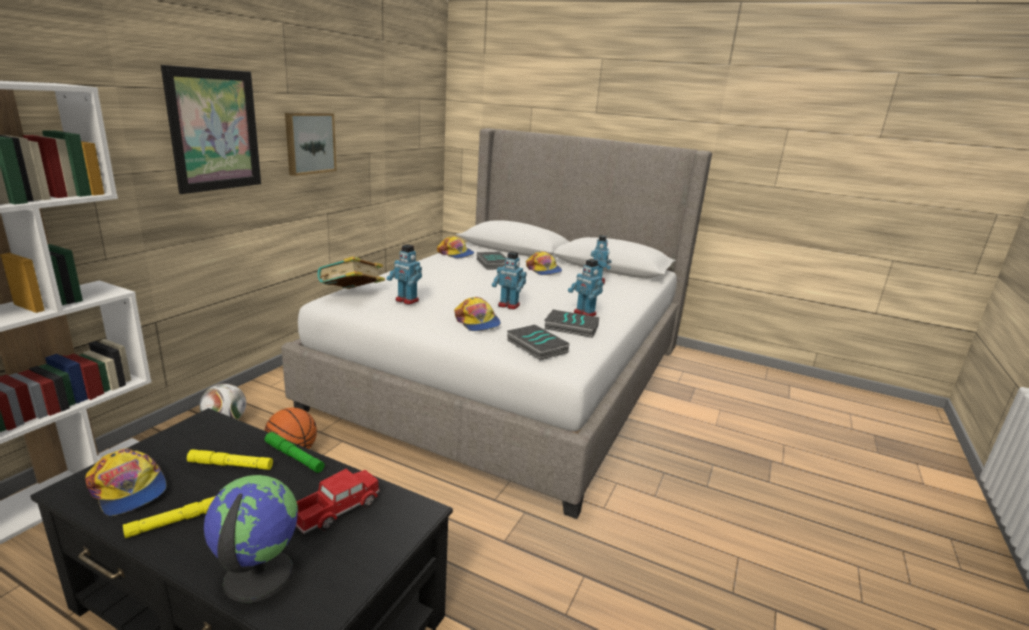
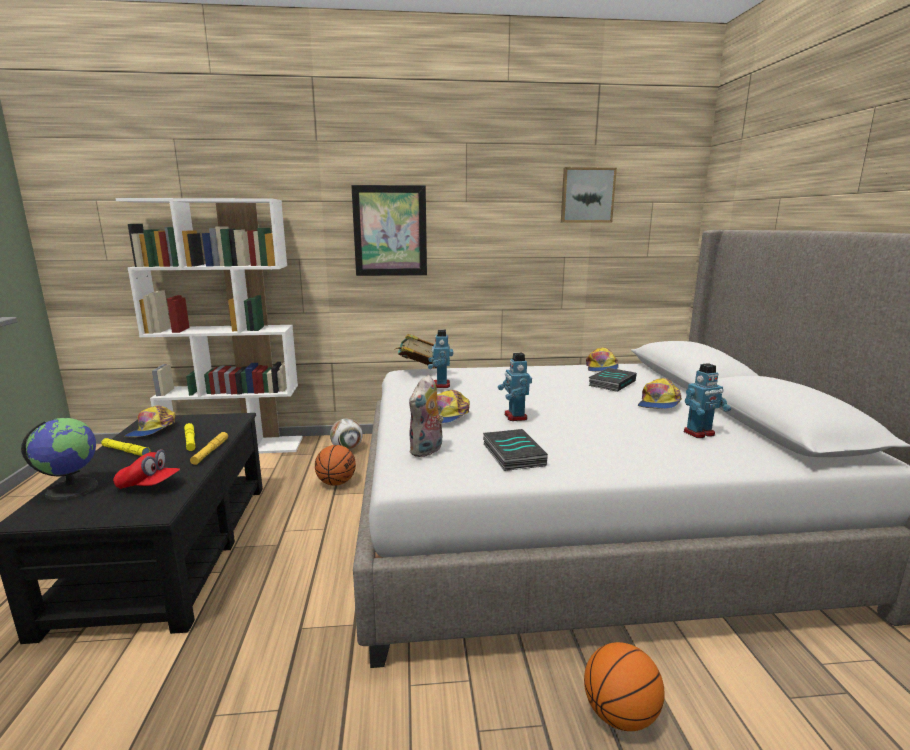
camera: 60 degrees right, 5 degrees down
green flashlight [265,432,325,473] -> yellow flashlight [190,432,228,465]
picture [285,113,336,176] -> picture moved to [561,167,617,222]
toy truck [296,469,380,534] -> red cap [113,449,180,489]
book [507,325,570,361] -> plush toy [409,375,444,457]
toy robot [568,259,604,316] -> none
none -> basketball [584,642,665,731]

